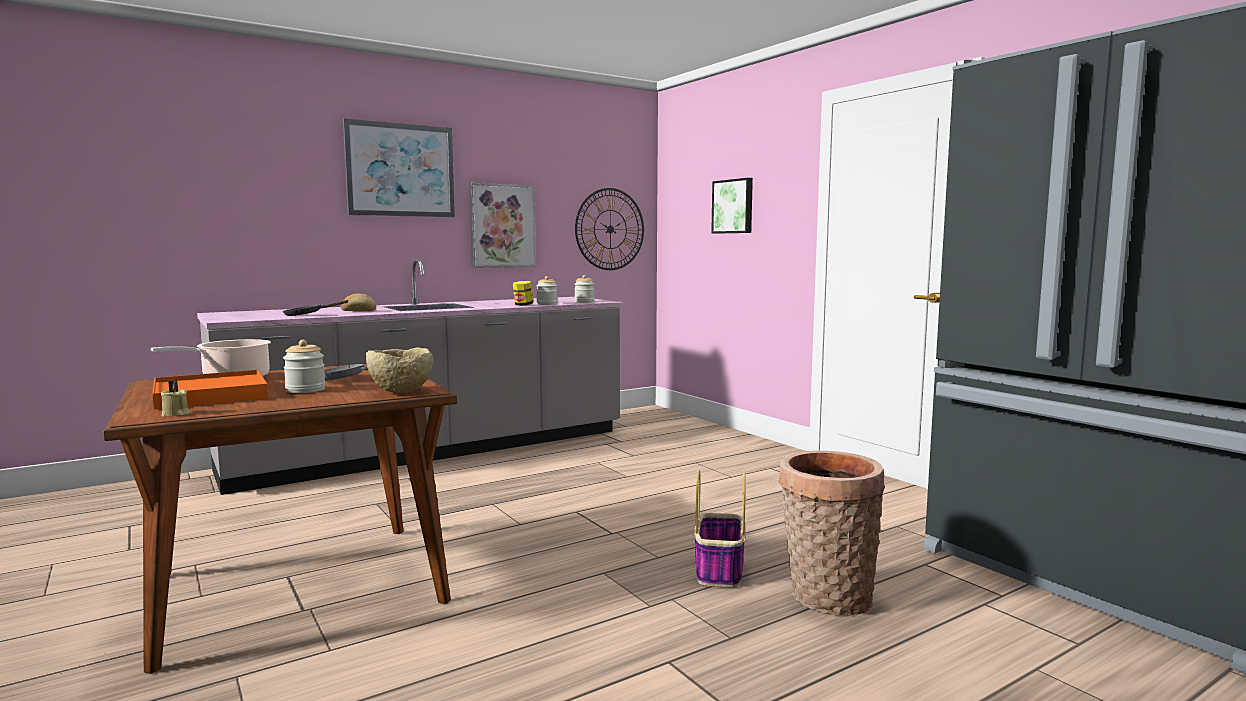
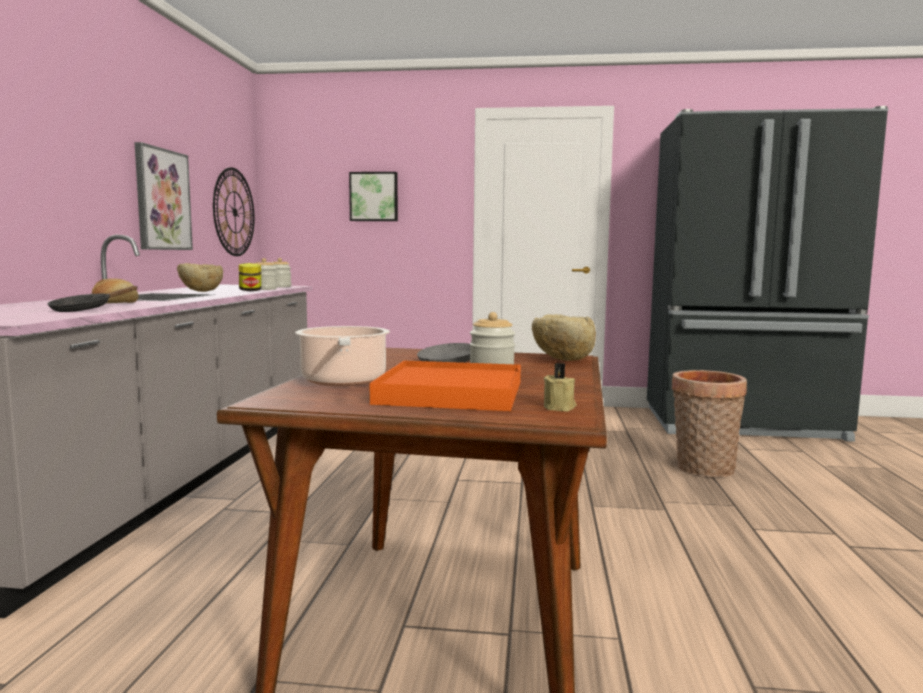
camera: 50 degrees left, 0 degrees up
picture [343,118,455,217] -> none
basket [694,470,746,588] -> none
none -> beige bowl [177,263,223,292]

